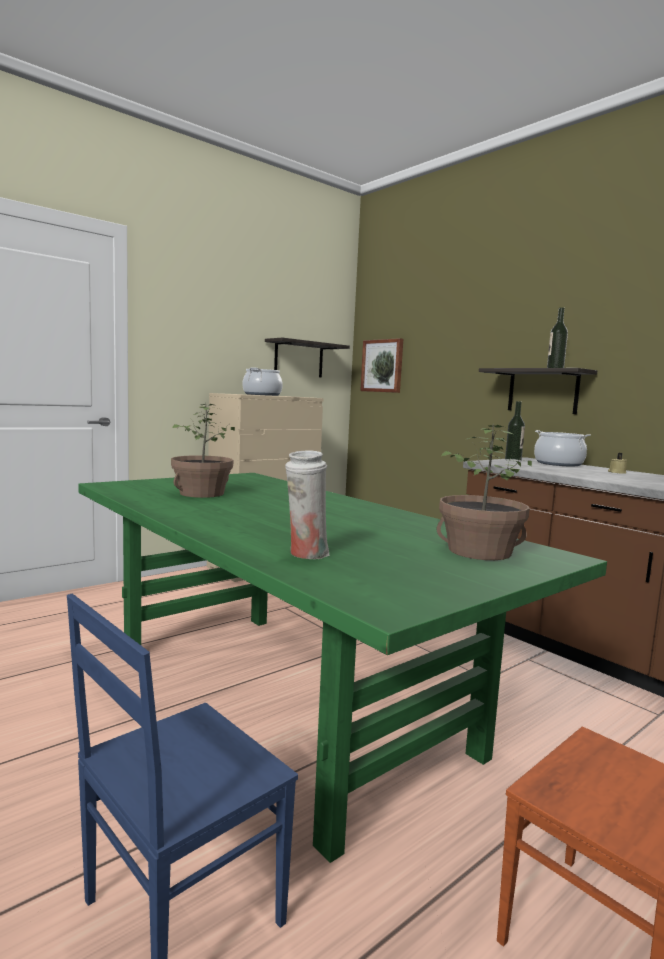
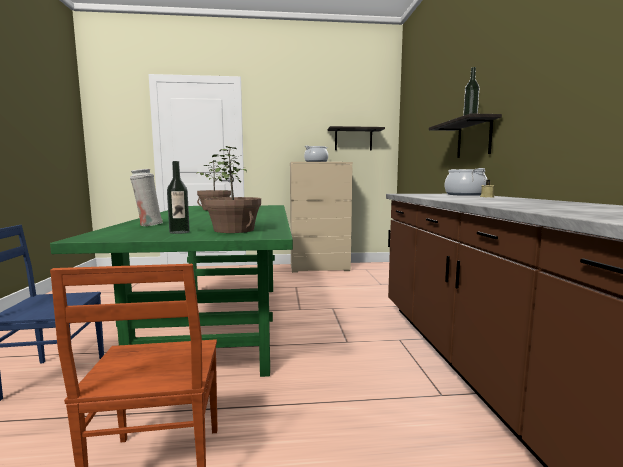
camera: 35 degrees right, 0 degrees up
picture [360,338,403,393] -> none
bottle [505,401,525,461] -> bottle moved to [167,161,190,234]

